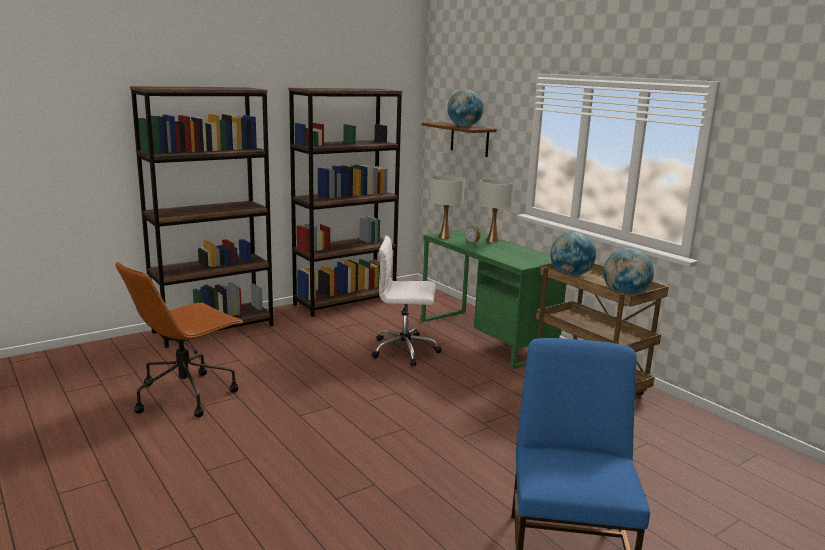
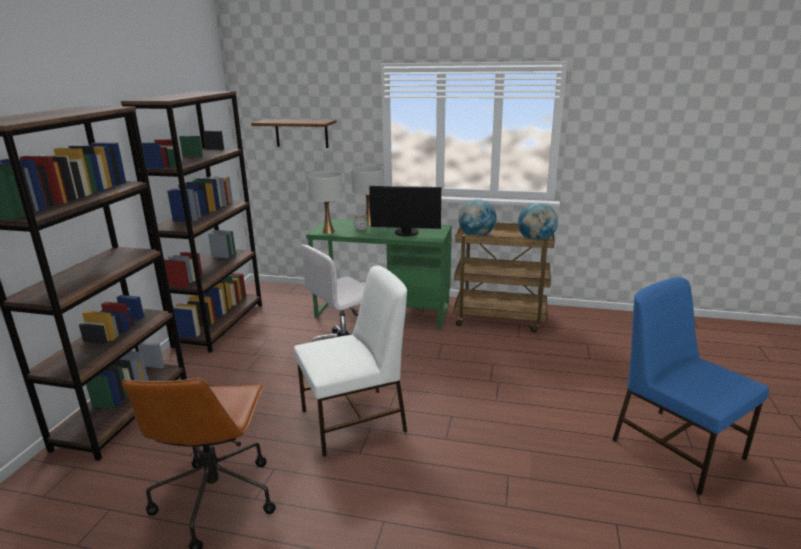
camera: 40 degrees left, 5 degrees up
globe [447,90,484,127] -> none
none -> white chair [294,265,407,457]
none -> monitor [369,186,441,236]

